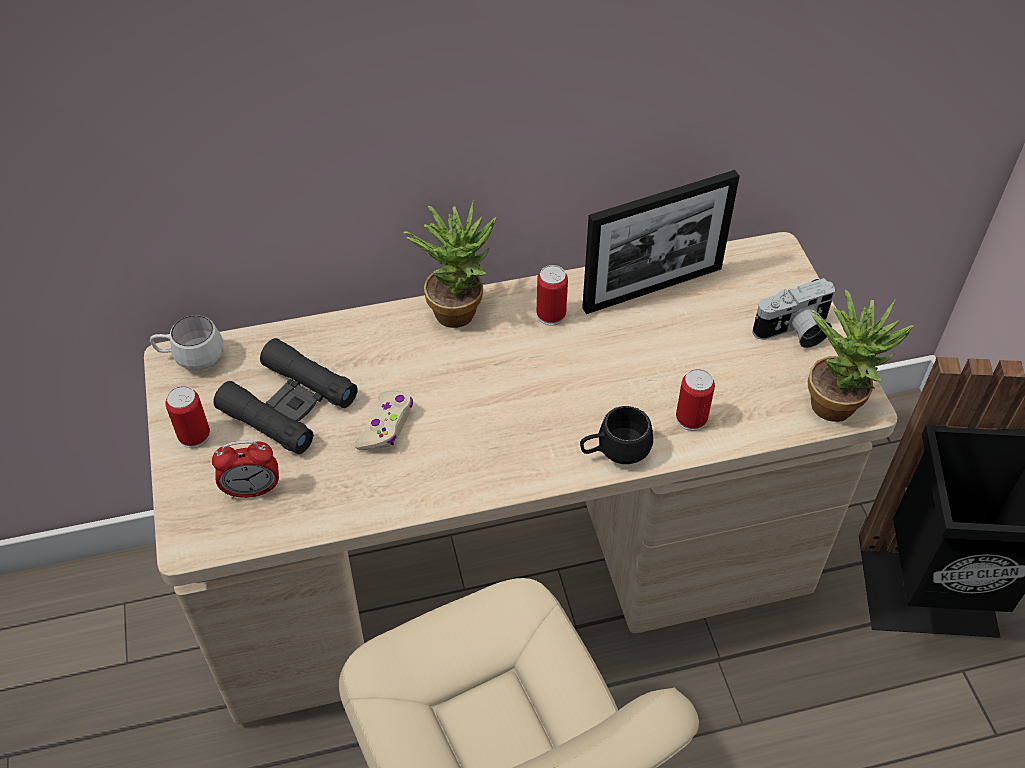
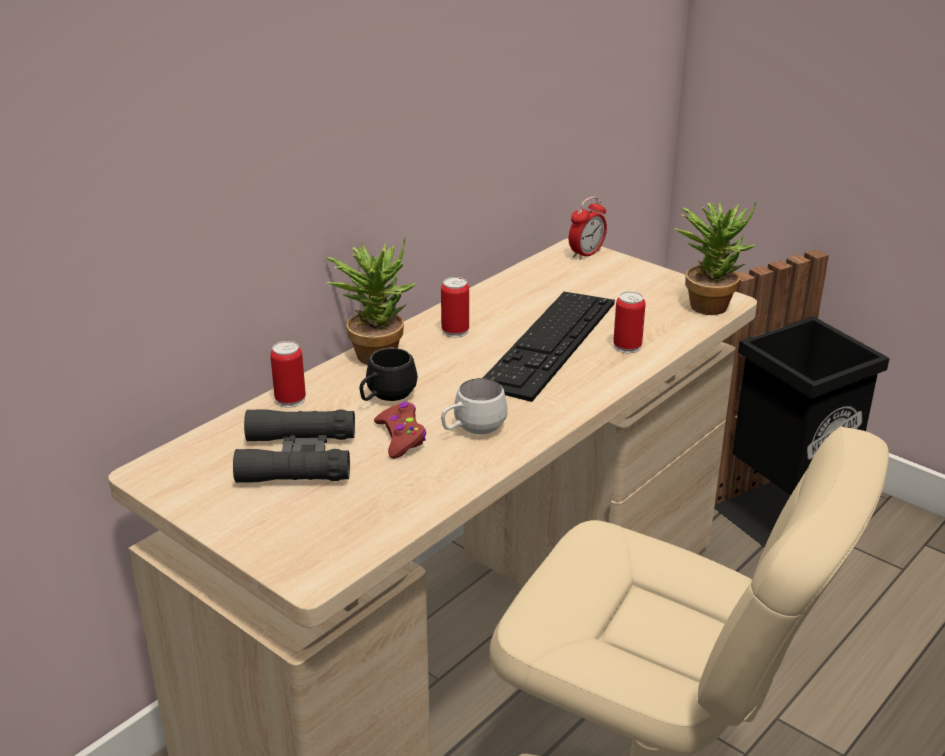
camera: 35 degrees left, 20 degrees down
white mug [150,315,224,370] -> white mug moved to [441,378,508,434]
can [165,386,210,448] -> can moved to [270,341,306,408]
alarm clock [212,440,279,499] -> alarm clock moved to [569,196,607,260]
beige game controller [355,391,413,450] -> red game controller [374,402,426,459]
black mug [580,406,653,464] -> black mug moved to [359,348,418,401]
picture frame [582,170,740,314] -> none
camera [752,278,835,348] -> none
none -> keyboard [483,292,615,402]

